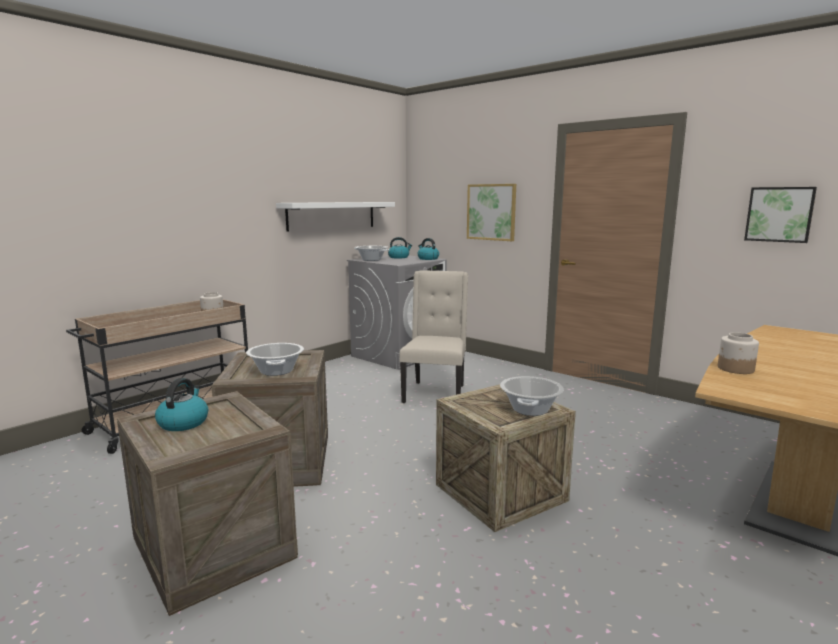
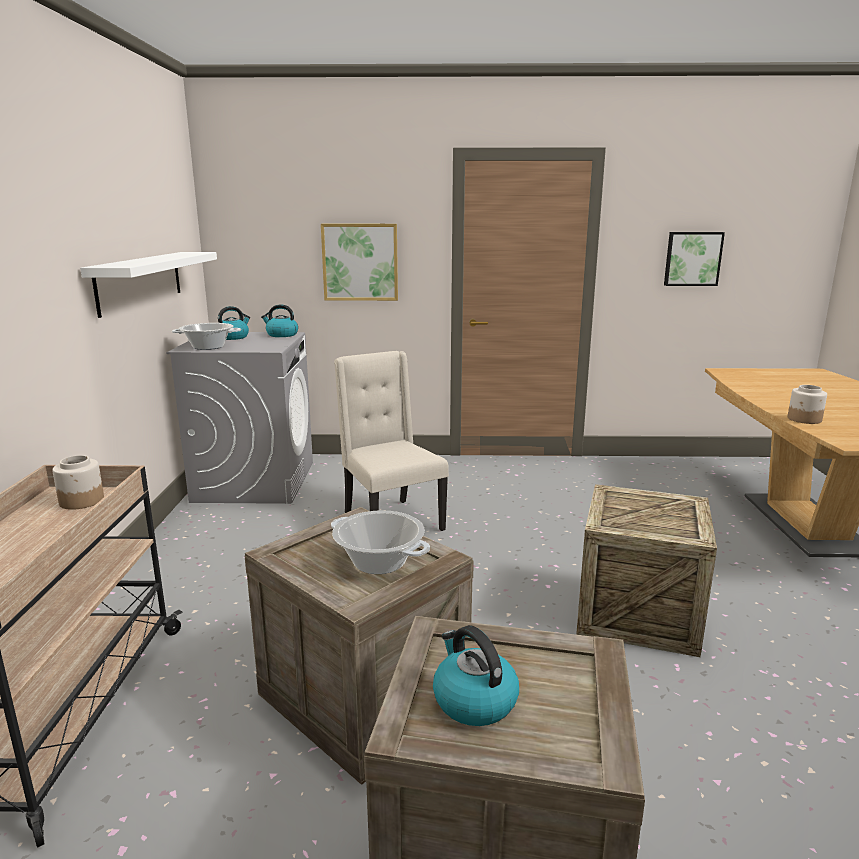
camera: 40 degrees left, 5 degrees up
cooking pot [500,376,564,416] -> none

